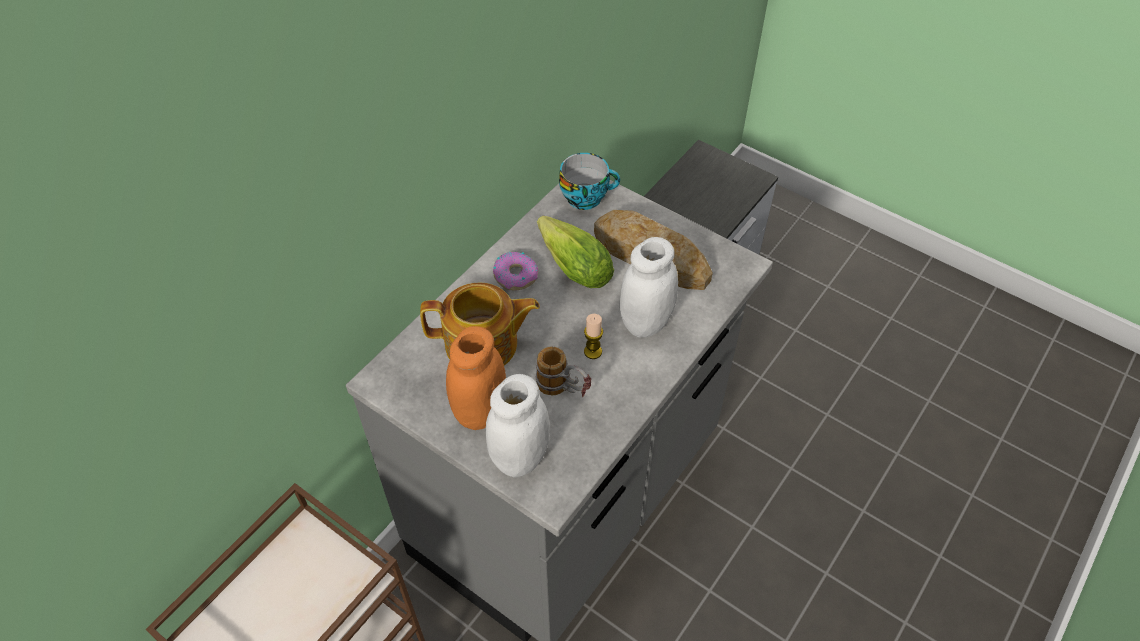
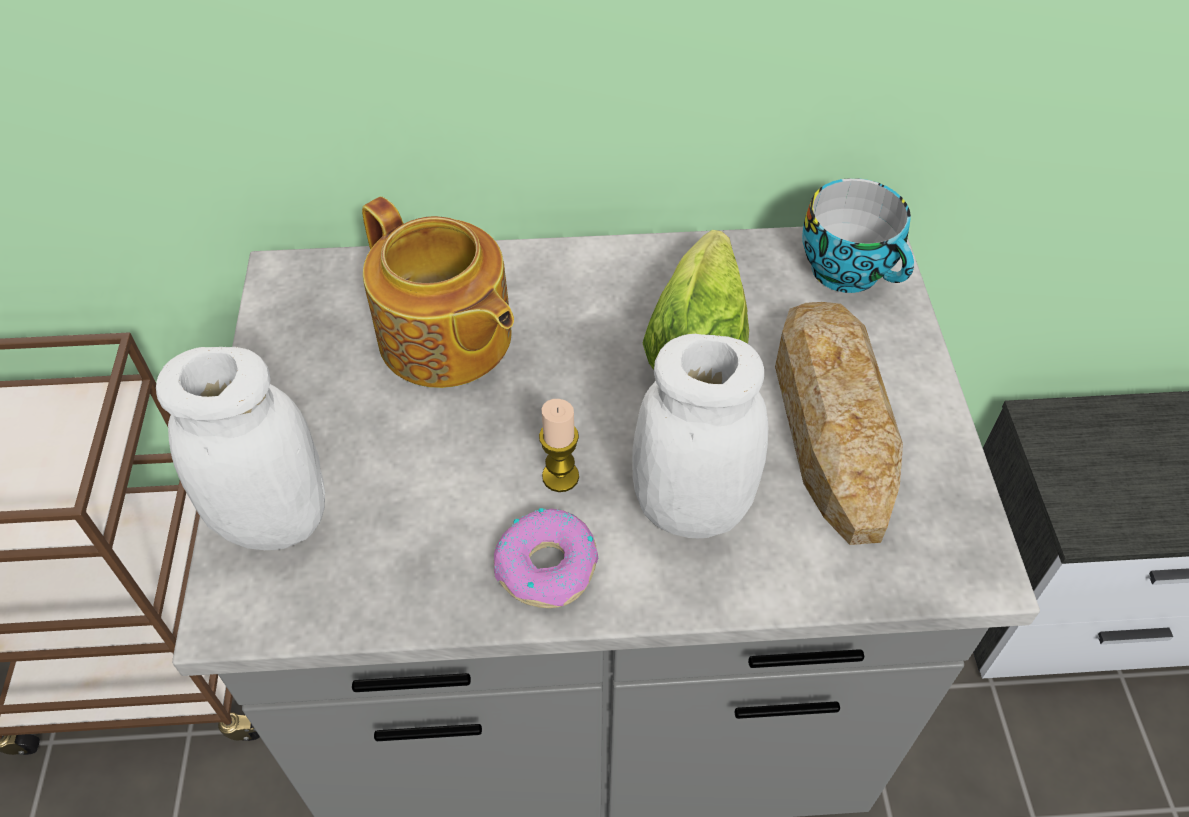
camera: 50 degrees right, 0 degrees up
orange jar [446,326,506,430] -> none
donut [493,252,538,290] -> donut moved to [494,508,598,608]
mug [535,346,591,397] -> none

